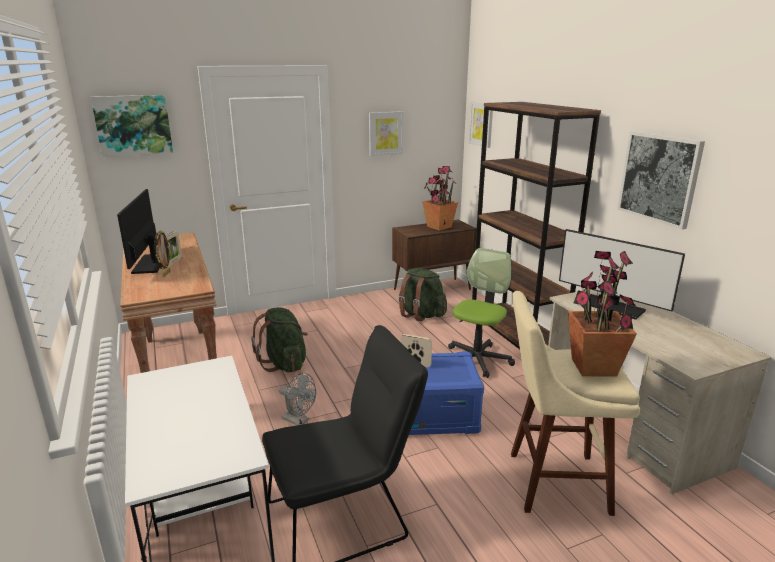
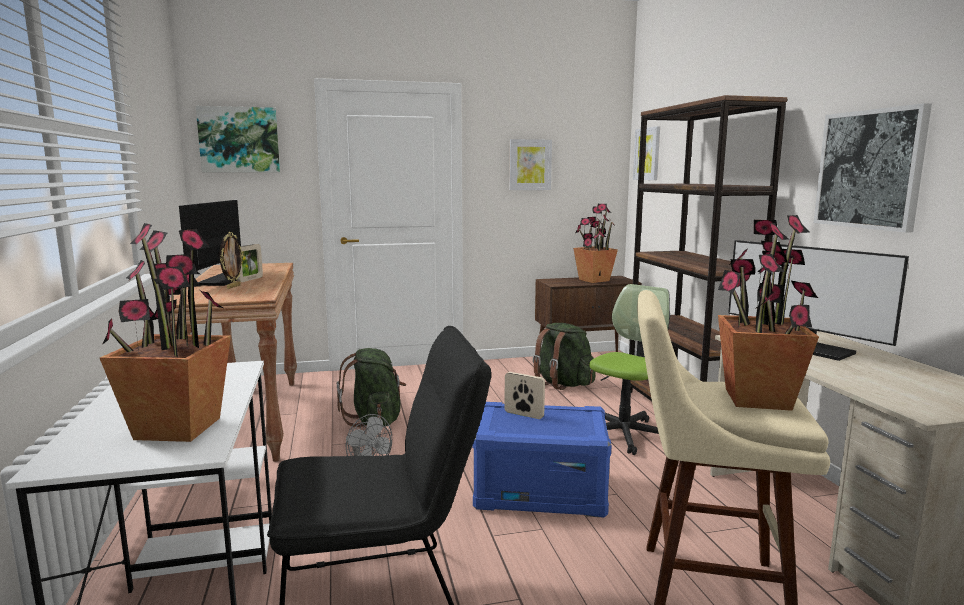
camera: 10 degrees right, 10 degrees down
none -> potted plant [100,223,231,442]

